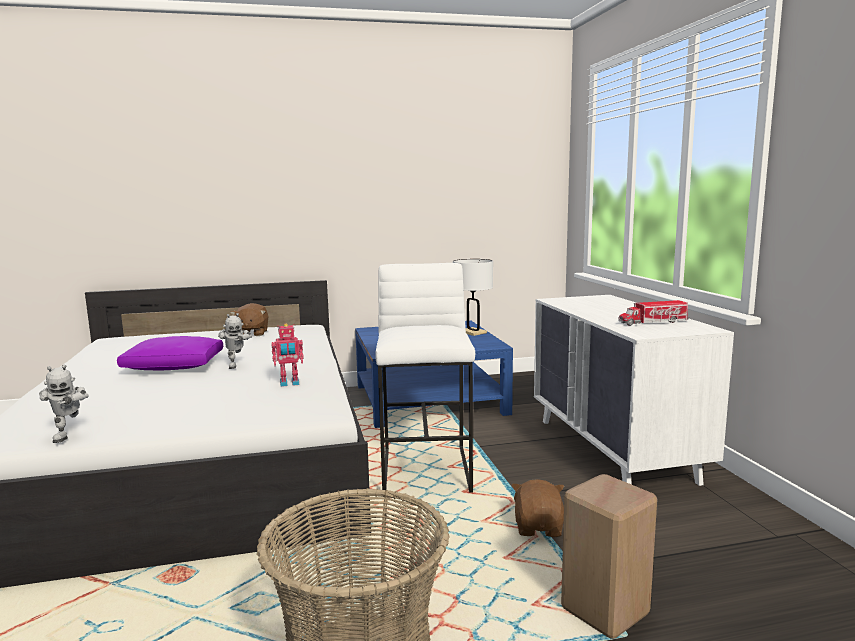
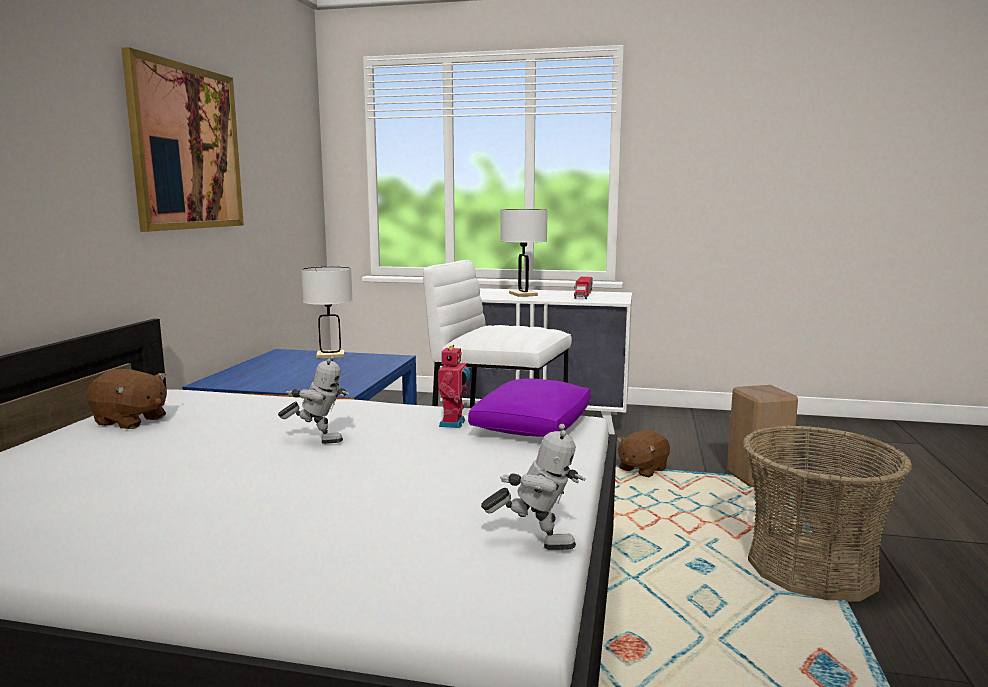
camera: 65 degrees left, 0 degrees up
purple pillow [117,336,223,370] -> purple pillow moved to [468,379,591,437]
brown plush toy [512,479,564,537] -> brown plush toy turned 75 degrees counterclockwise [617,430,670,477]
none -> picture [121,47,244,232]
none -> white table lamp [500,209,548,297]

